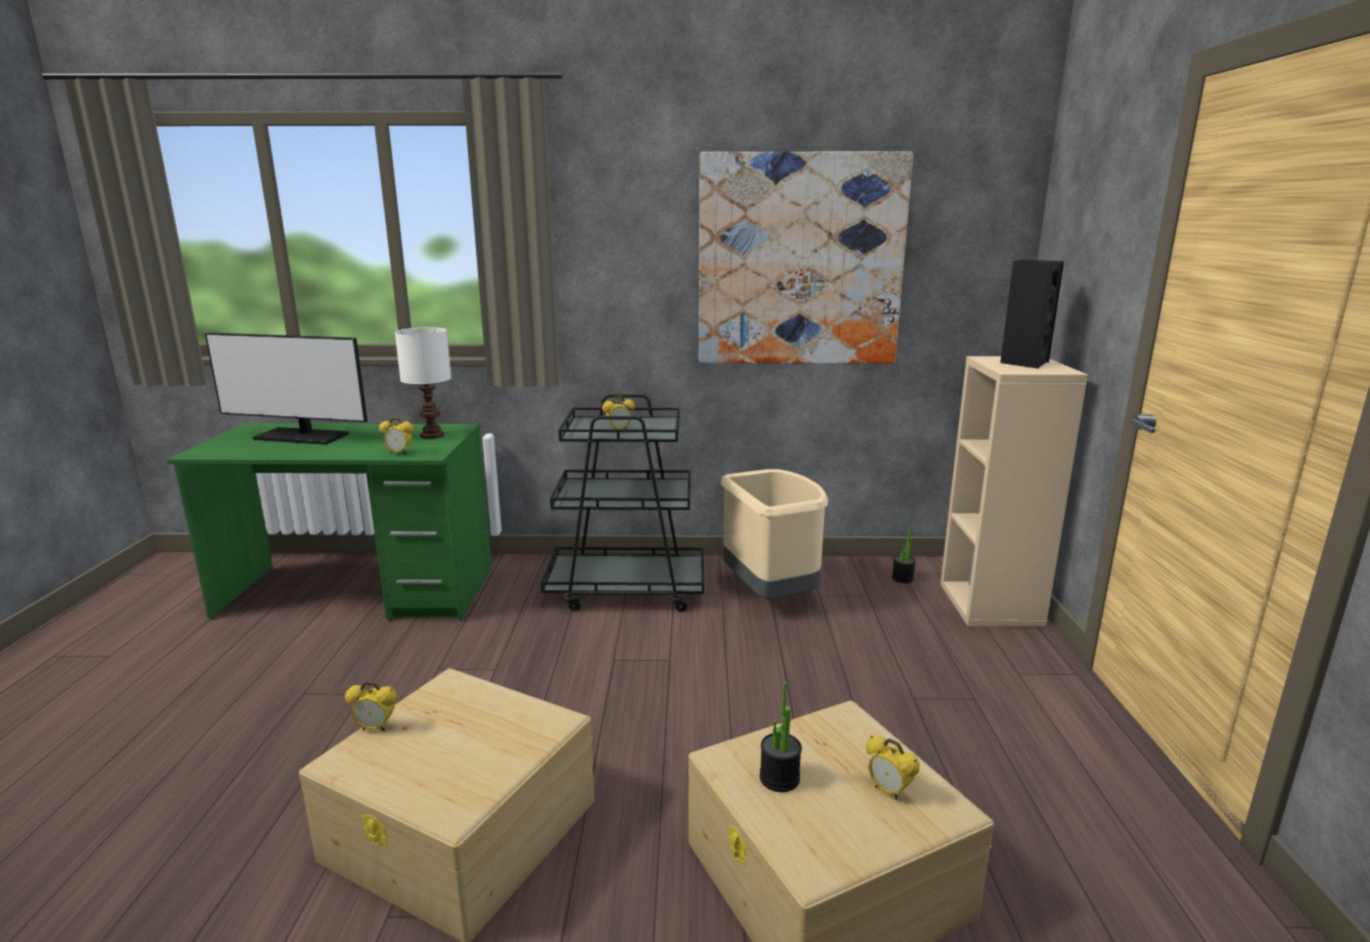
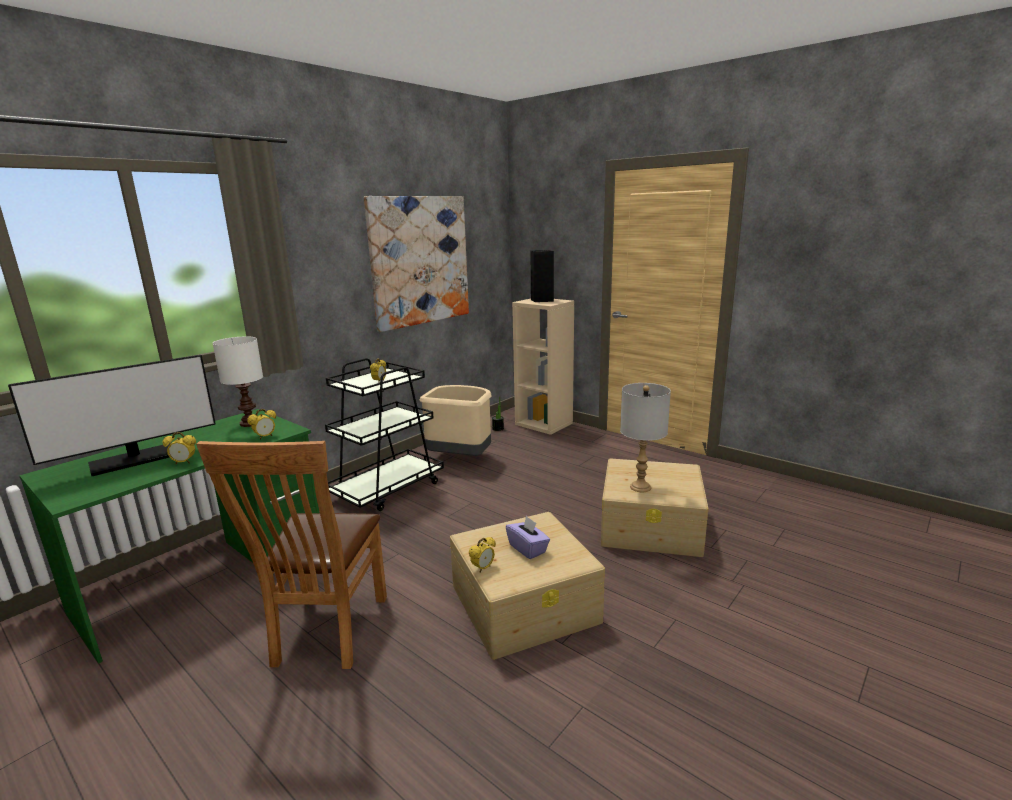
camera: 50 degrees left, 0 degrees up
potted plant [760,682,802,792] -> grey table lamp [620,383,671,492]
alarm clock [866,736,920,800] -> alarm clock moved to [162,432,196,464]
none -> brown chair [196,441,387,669]
none -> purple tissue box [506,516,550,559]

